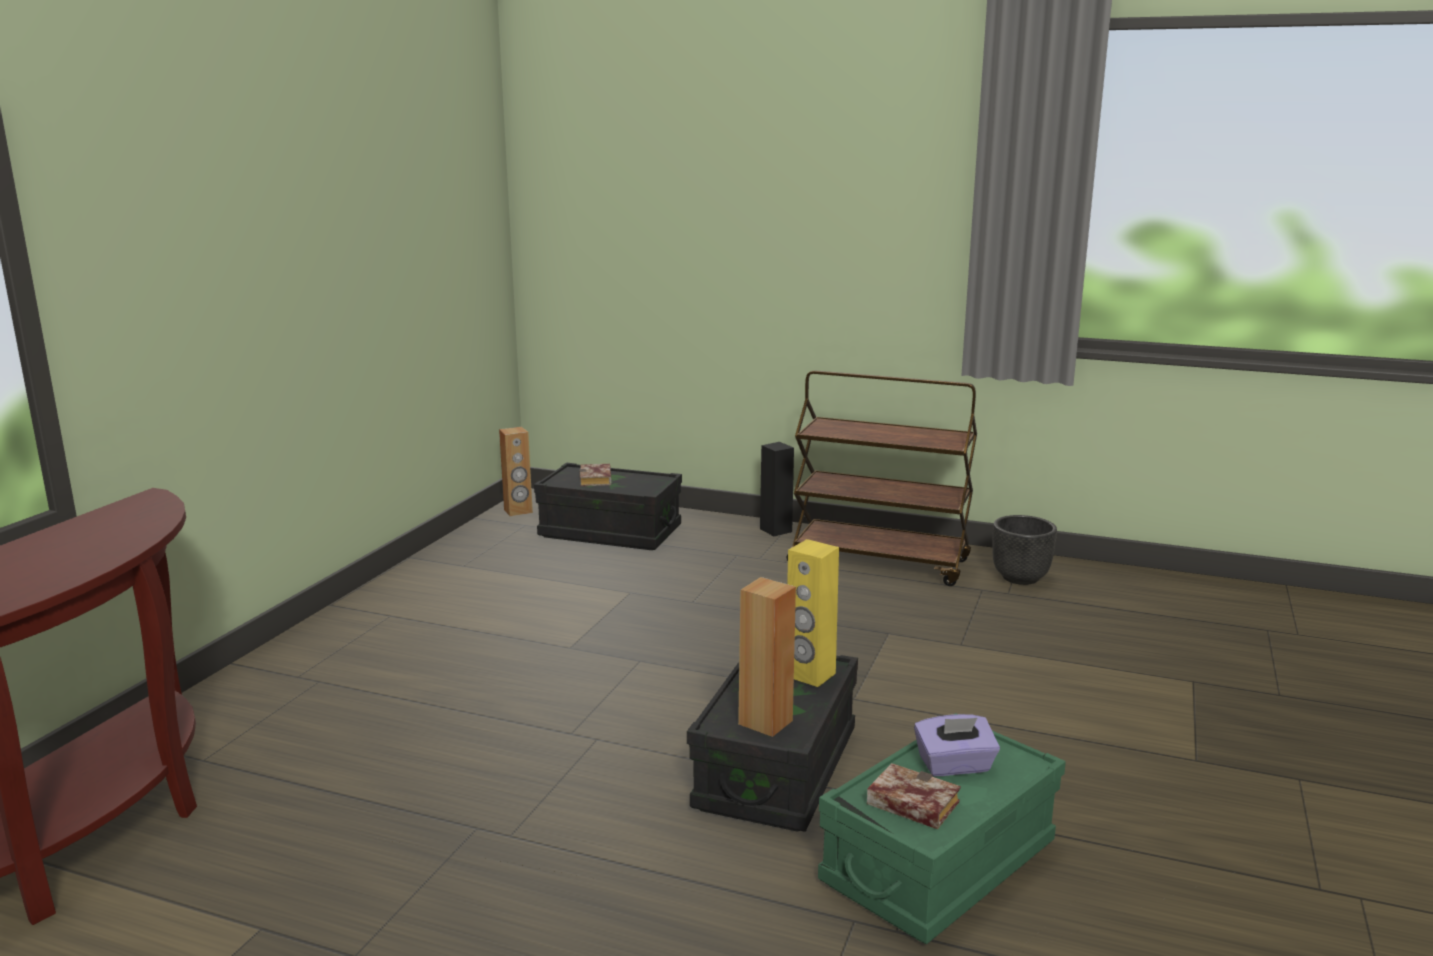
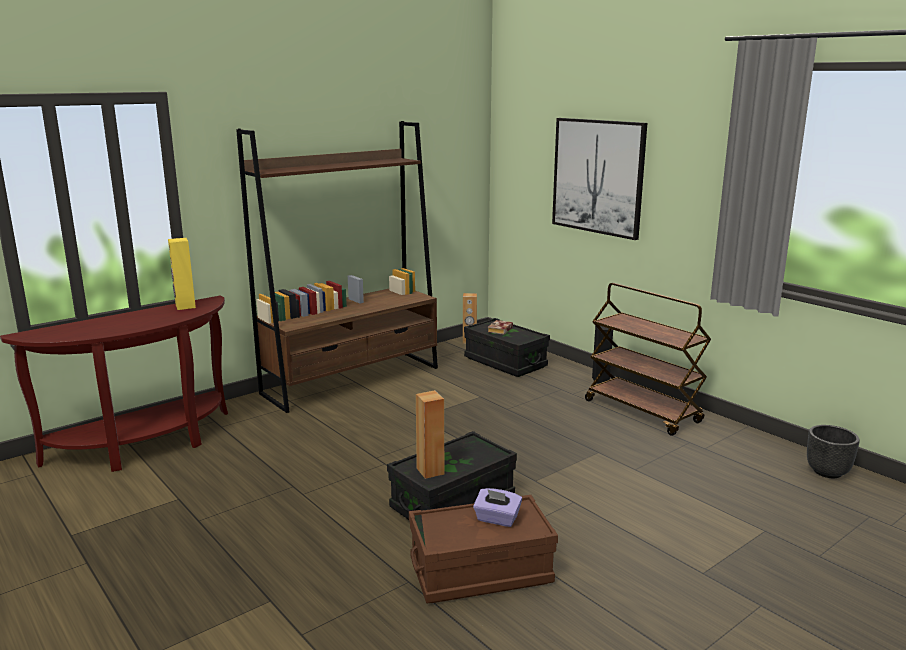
camera: 30 degrees right, 0 degrees up
yellow speaker [787,539,839,687] -> yellow speaker moved to [168,238,196,310]
green storage box [818,713,1066,945] -> brown storage box [409,495,558,604]
book [867,763,961,829] -> none
black planter [992,515,1057,585] -> black planter moved to [807,425,860,478]
none -> brown bookcase [236,121,438,413]
none -> picture [552,118,647,240]

